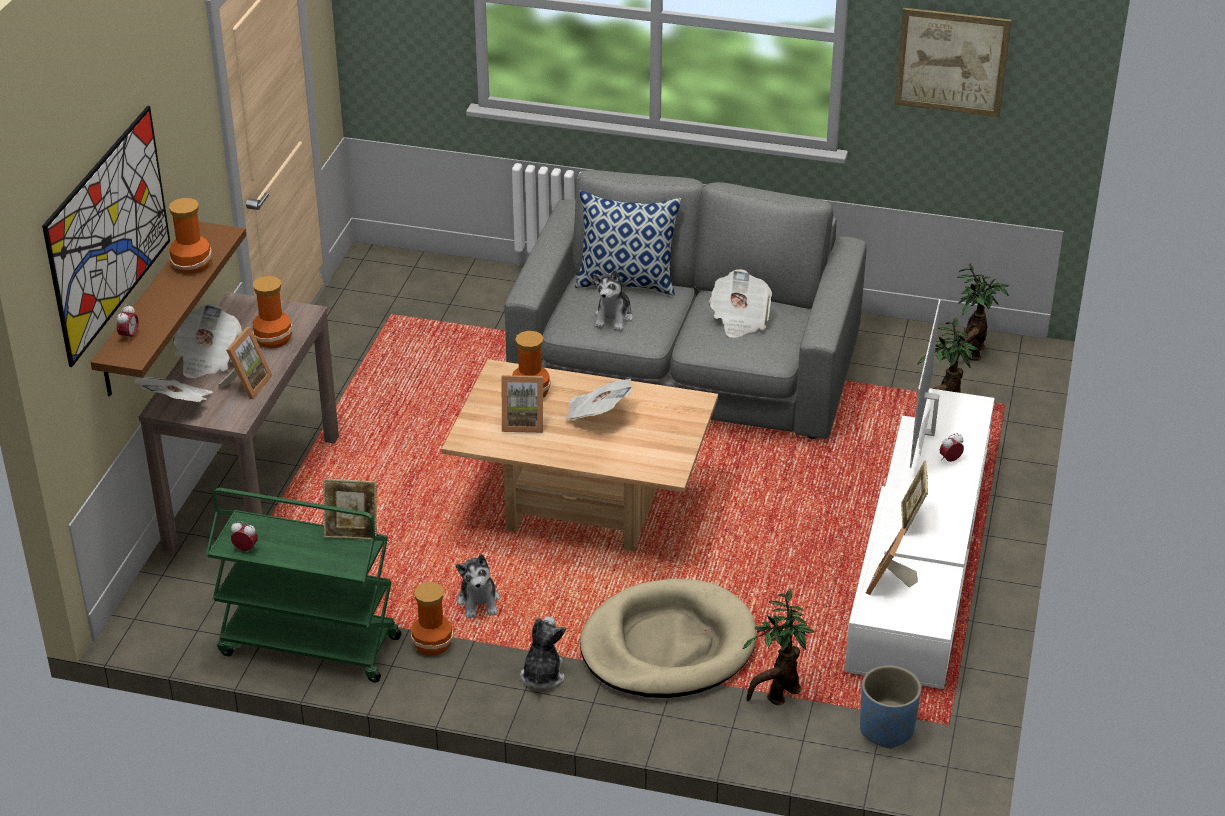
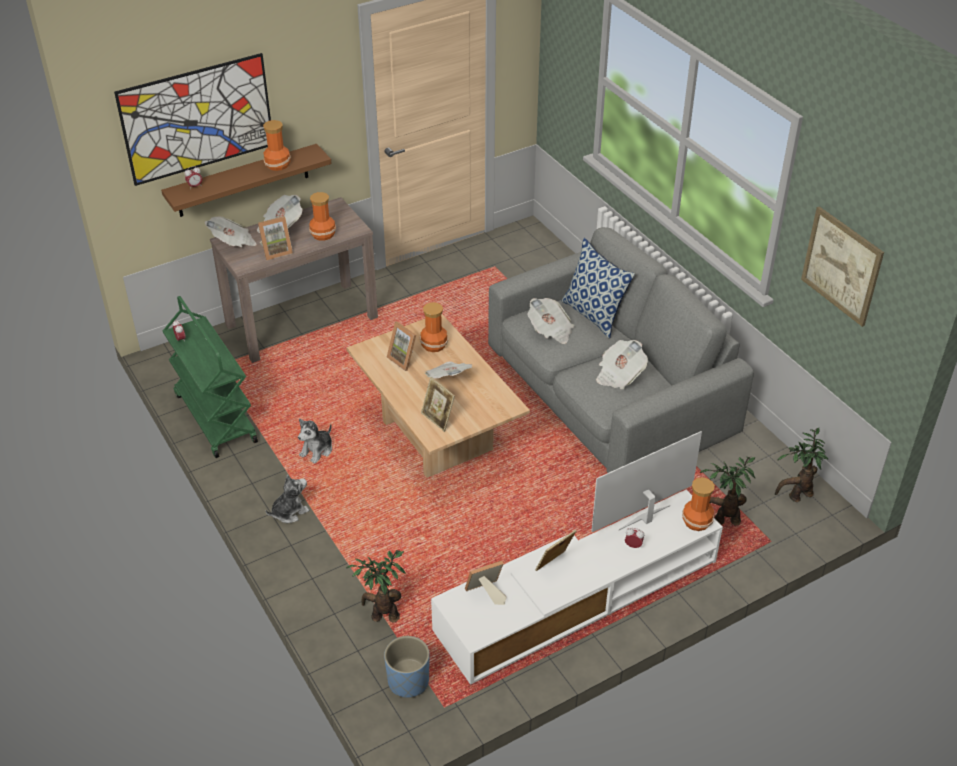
camera: 45 degrees right, 5 degrees up
picture frame [323,479,377,540] -> picture frame moved to [421,377,455,432]
vase [411,582,453,656] -> vase moved to [682,477,715,531]
beige dog bed [580,579,757,698] -> none
plush toy [593,270,633,331] -> newspaper [527,298,574,344]

